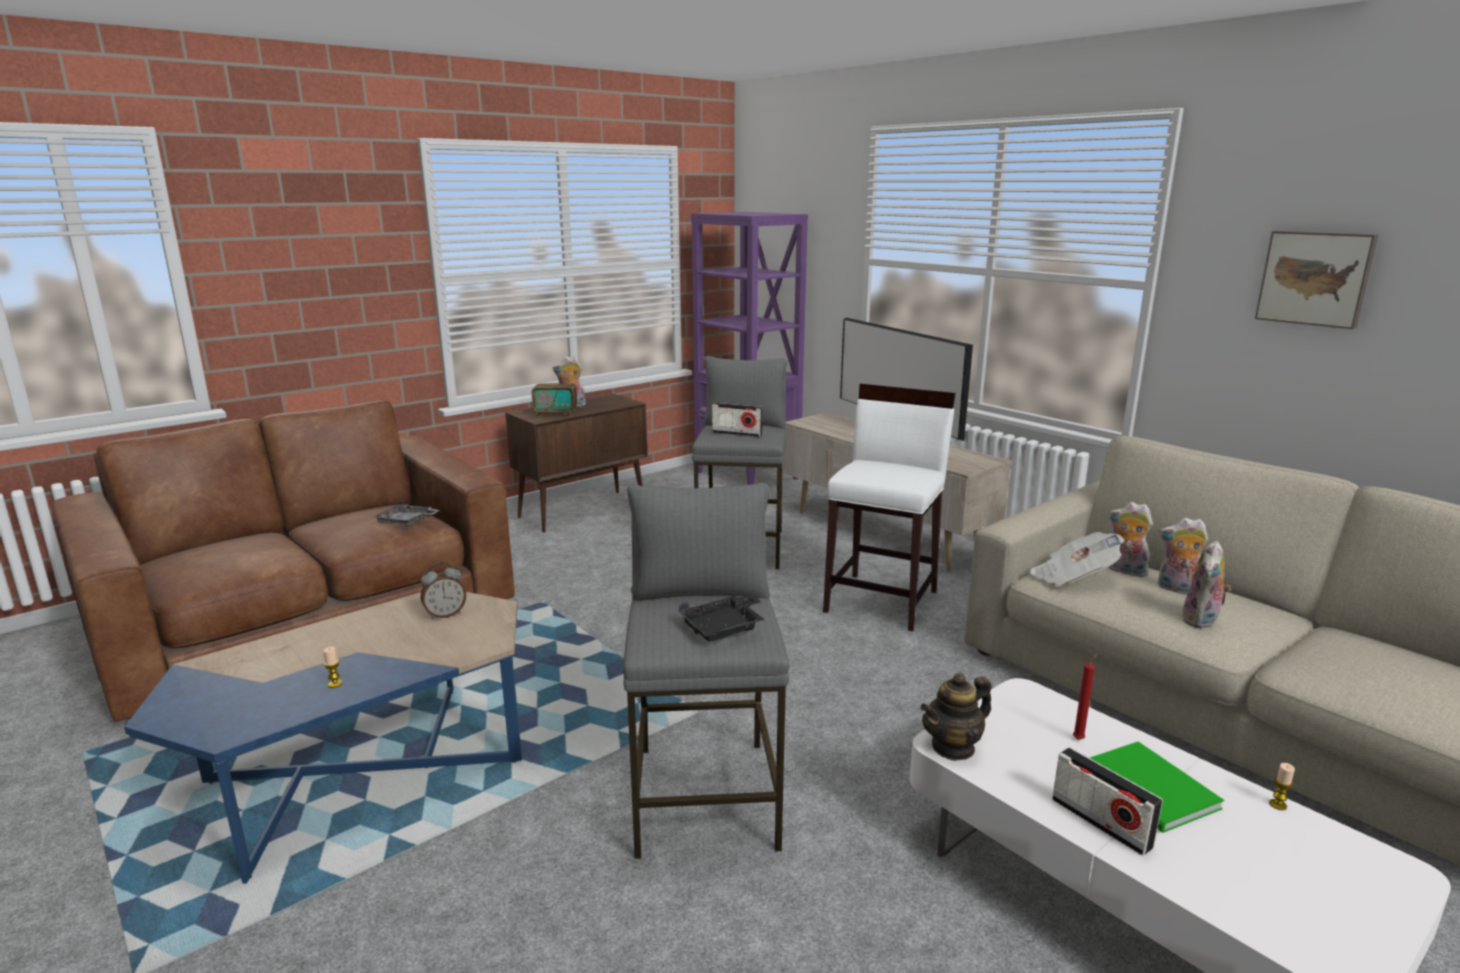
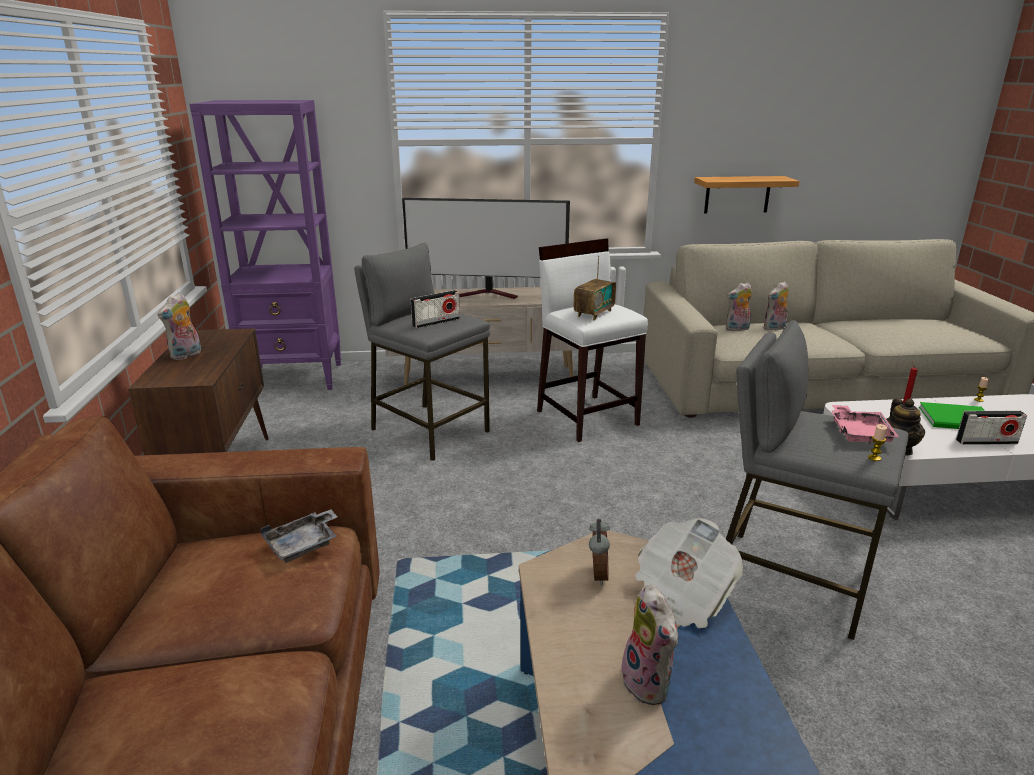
camera: 55 degrees left, 5 degrees up
candle [324,647,343,688] -> candle moved to [868,424,887,461]
radio [532,361,577,416] -> radio moved to [573,256,616,320]
black tray [679,594,765,642] -> pink tray [831,405,899,444]
newspaper [1030,532,1125,587] -> newspaper moved to [635,518,743,628]
plush toy [1182,540,1232,629] -> plush toy moved to [621,584,679,705]
picture [1255,231,1378,329] -> none
none -> shelf [694,176,799,213]

